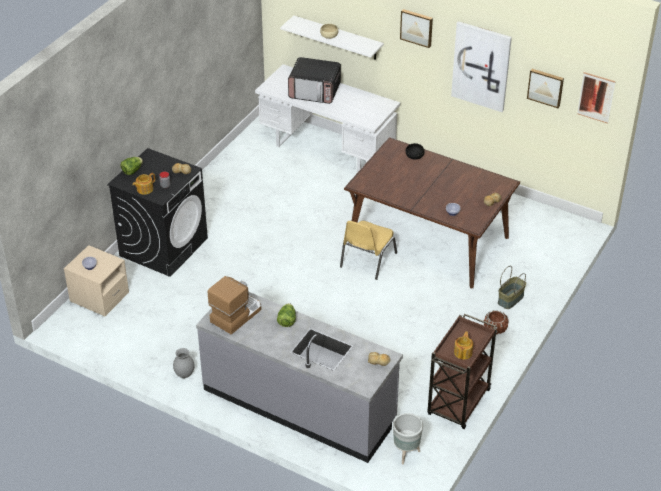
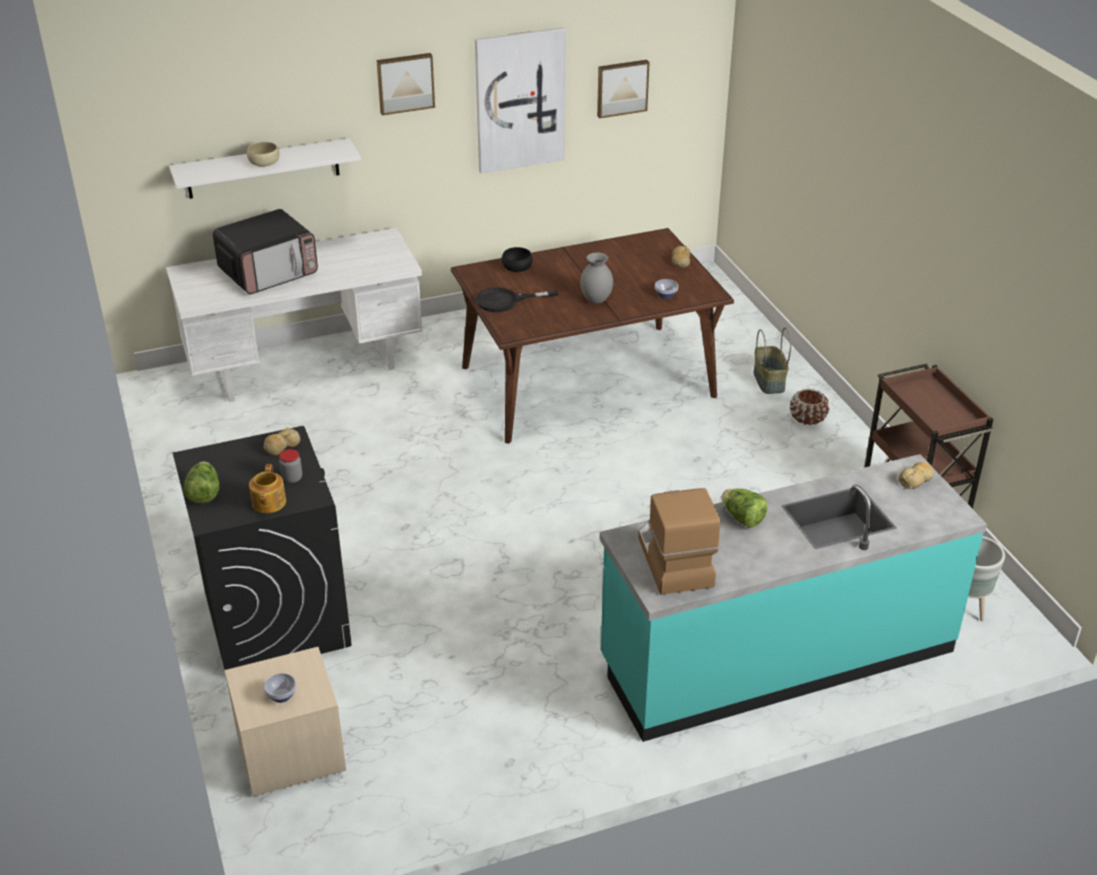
camera: 50 degrees left, 5 degrees down
grey vase [173,348,195,378] -> grey vase moved to [580,252,613,304]
grey counter [196,292,403,463] -> turquoise counter [600,454,987,742]
yellow chair [340,221,397,280] -> none
teapot [454,332,473,359] -> none
picture [577,72,616,124] -> none
none -> black frying pan [476,287,558,312]

